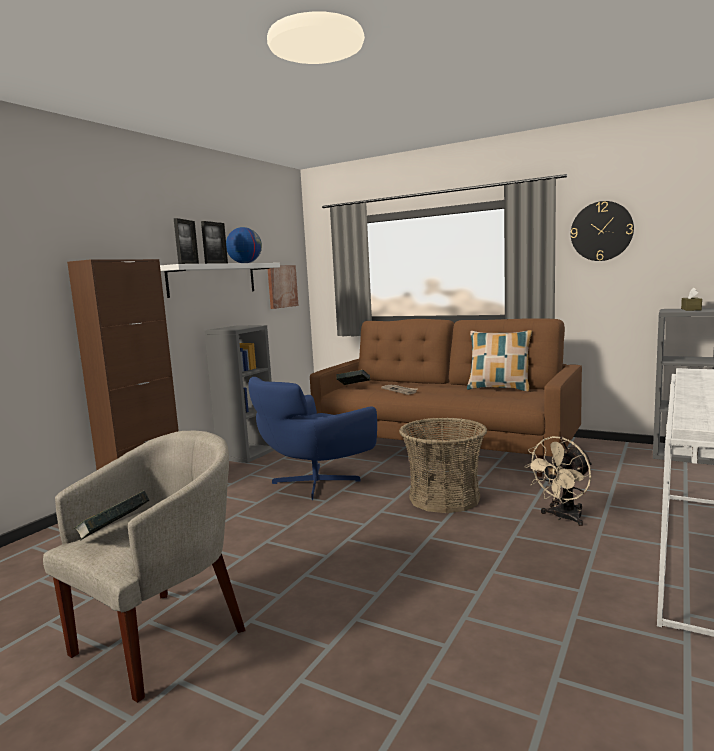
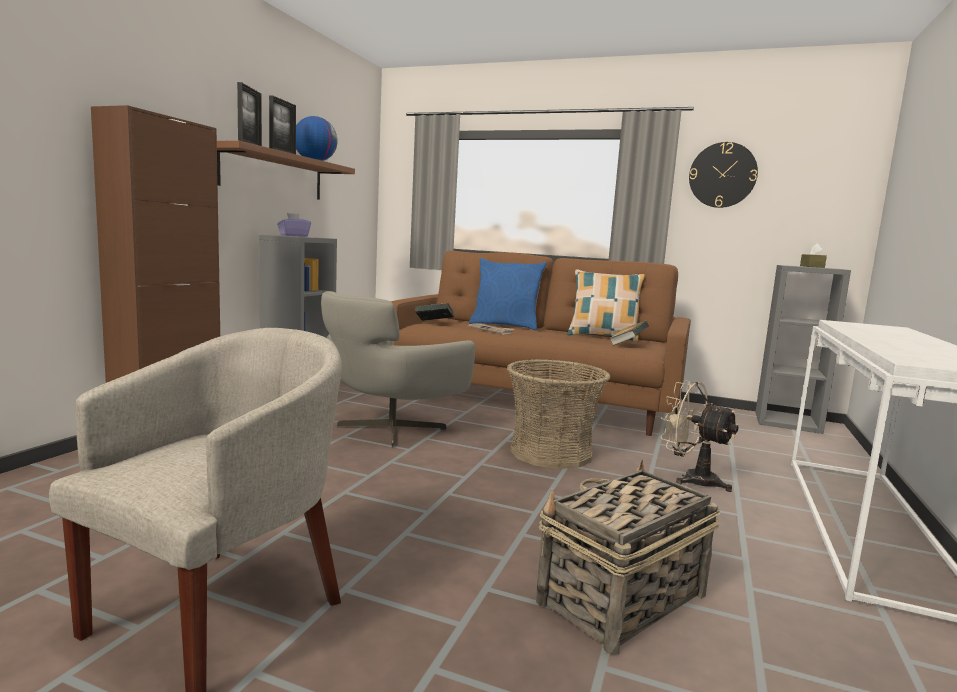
camera: 10 degrees left, 0 degrees up
book [74,491,149,541] -> book moved to [609,321,649,346]
white shelf [160,263,280,298] -> brown shelf [217,141,355,200]
blue armchair [248,377,377,500] -> grey armchair [321,291,475,448]
picture [268,265,298,309] -> none
beige fan [524,436,592,526] -> beige fan turned 90 degrees clockwise [660,380,739,492]
none -> purple tissue box [277,213,311,237]
none -> blue pillow [469,258,547,330]
none -> basket [536,460,720,655]

